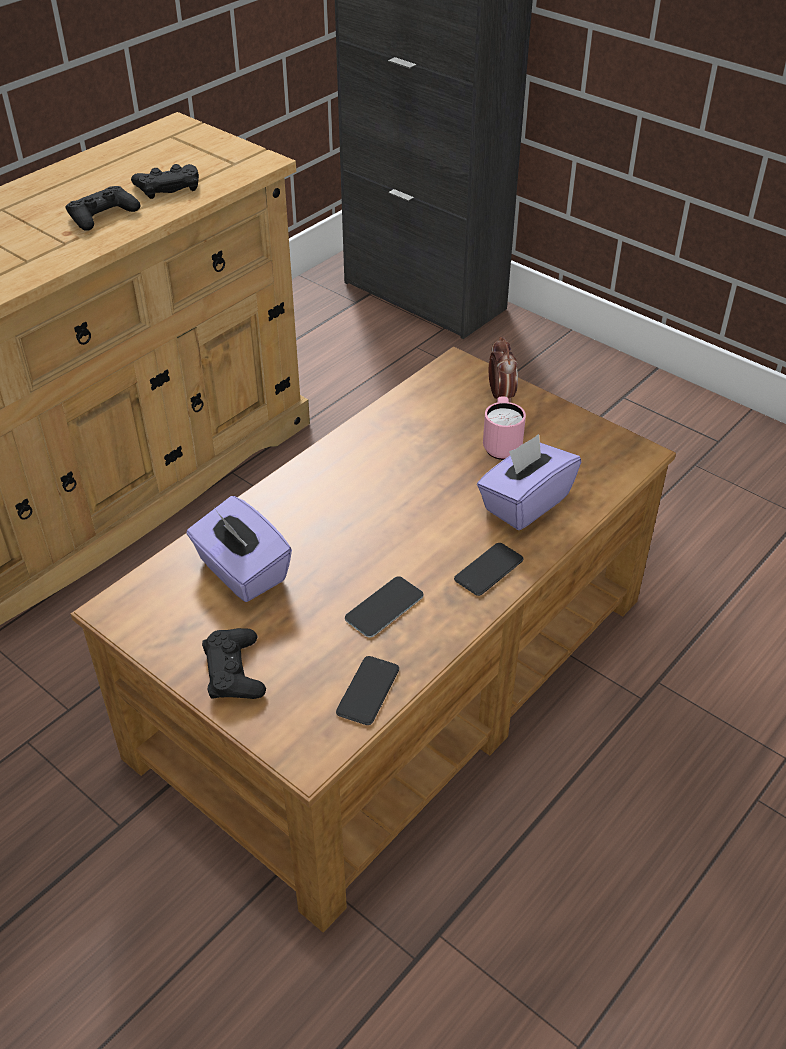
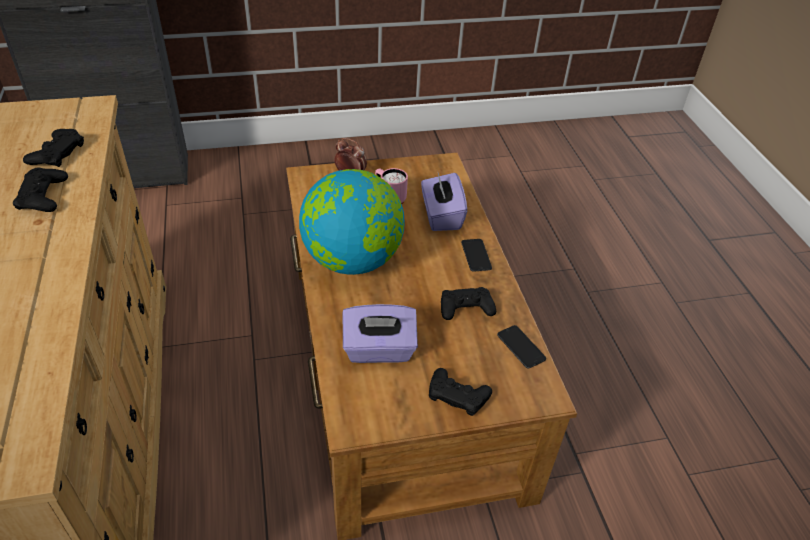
camera: 55 degrees left, 0 degrees up
phone [345,576,423,637] -> black game controller [441,287,496,320]
none -> globe [299,169,405,275]

